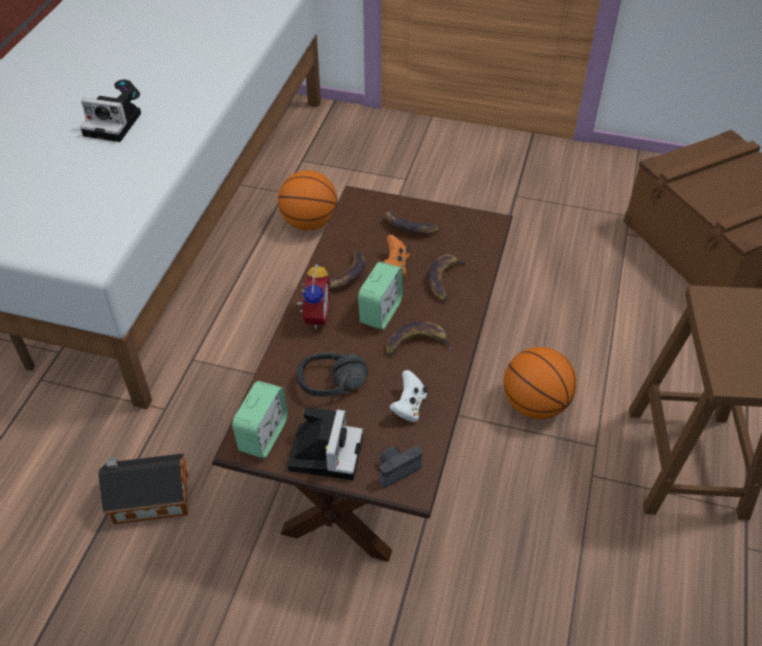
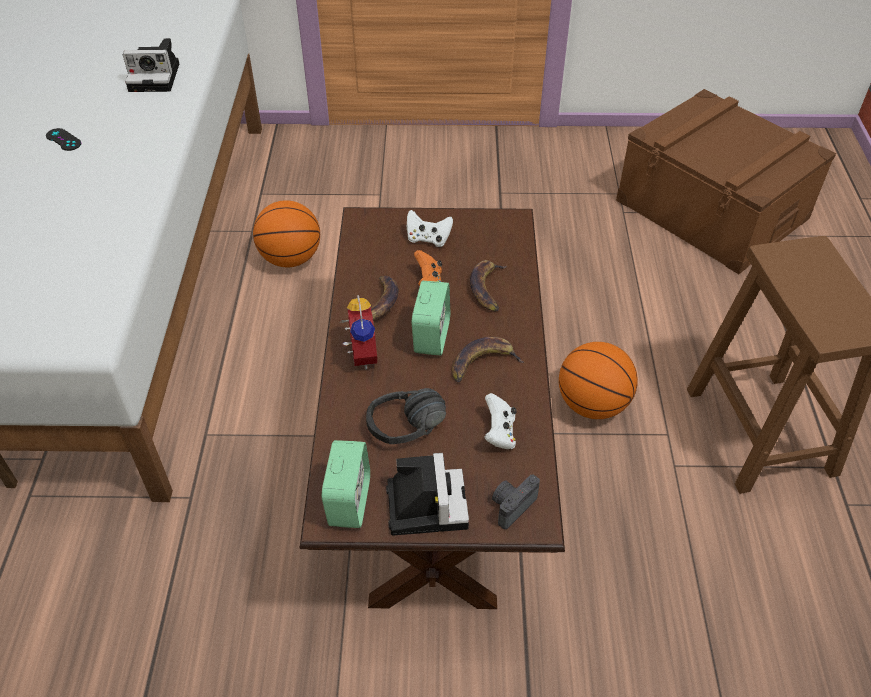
camera: 15 degrees left, 0 degrees up
camera [80,90,141,142] -> camera moved to [123,38,179,92]
toy house [98,453,188,524] -> none
banana [385,208,439,234] -> white game controller [407,210,453,247]

